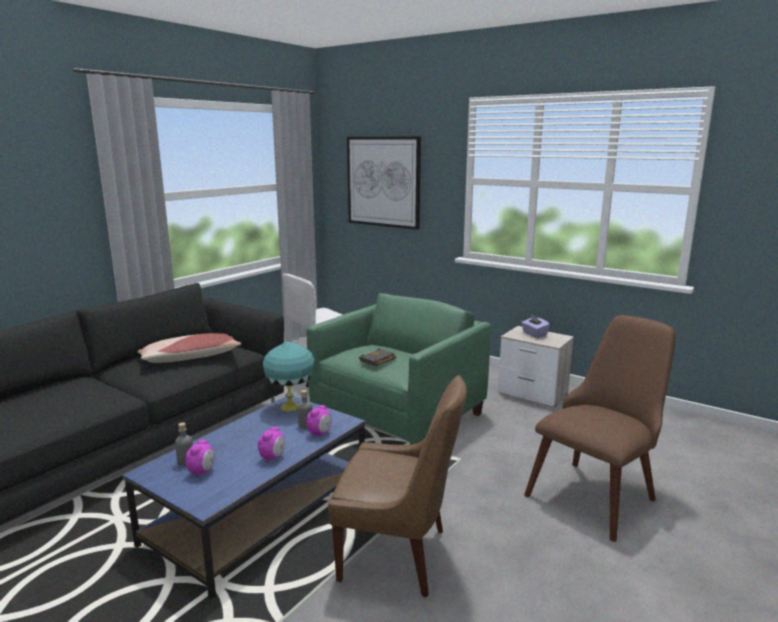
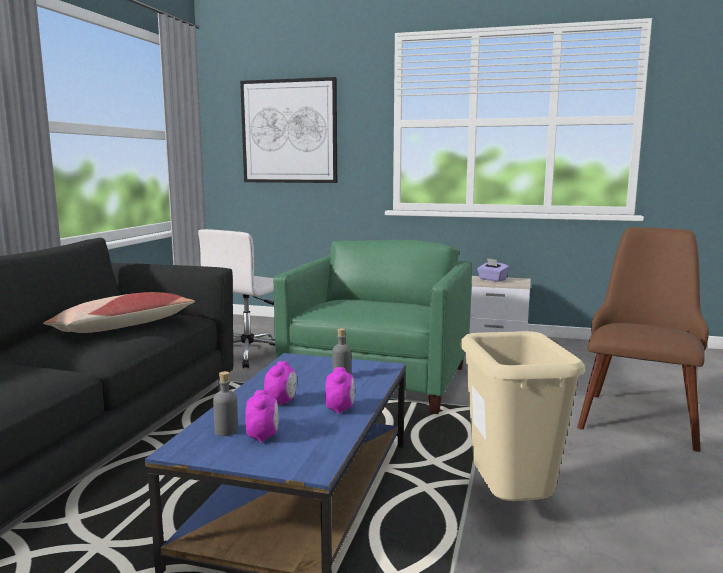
camera: 20 degrees left, 5 degrees down
turquoise table lamp [263,341,314,412] -> none
alarm clock [306,405,332,437] -> alarm clock moved to [264,361,297,405]
brown chair [328,375,467,597] -> beige trash can [460,331,585,501]
black book [359,349,396,367] -> none

